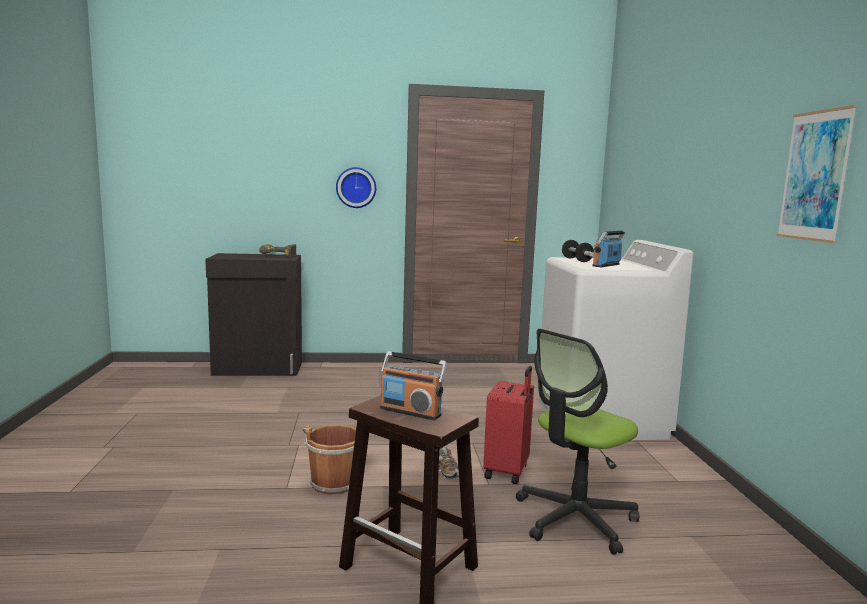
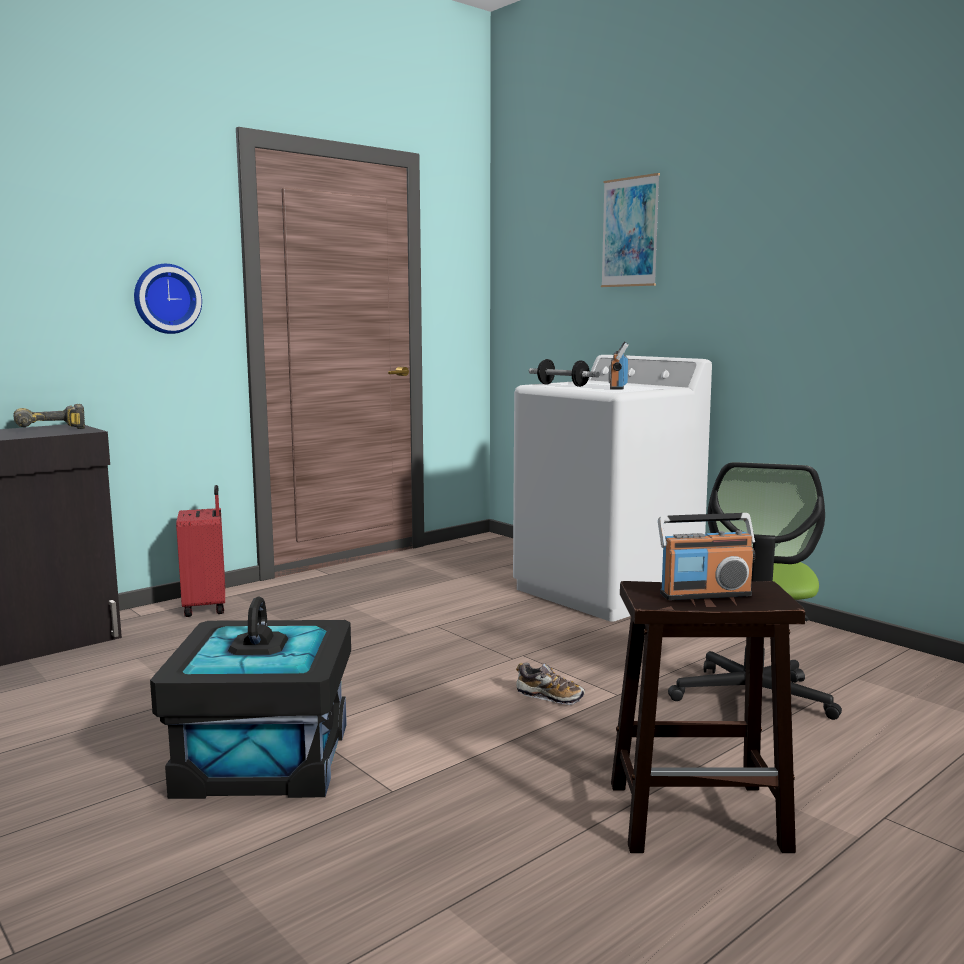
camera: 35 degrees left, 0 degrees up
brown bucket [303,424,356,495] -> none
red suitcase [483,366,534,484] -> red suitcase moved to [176,485,225,617]
picture [776,105,858,243] -> picture moved to [601,173,660,287]
none -> black storage box [150,597,351,799]

